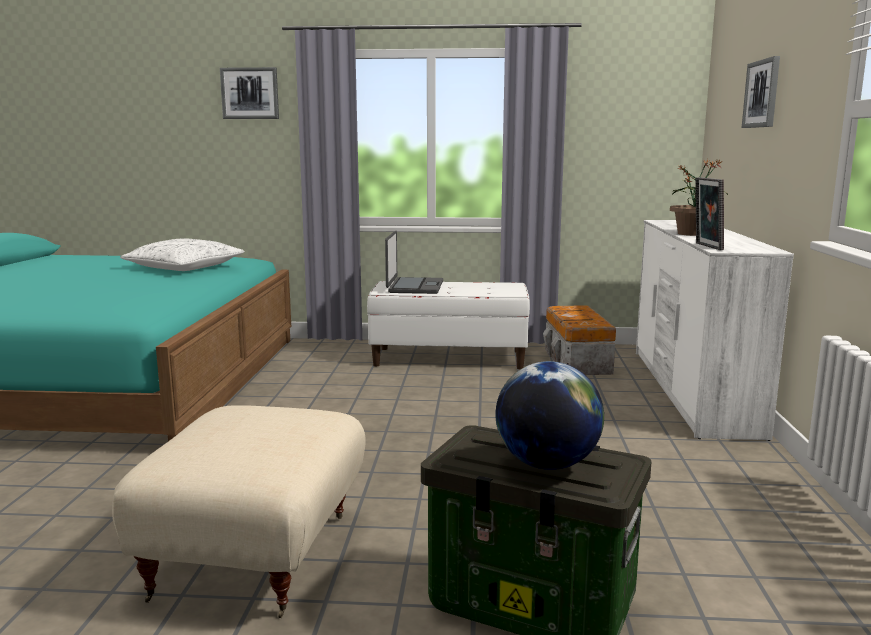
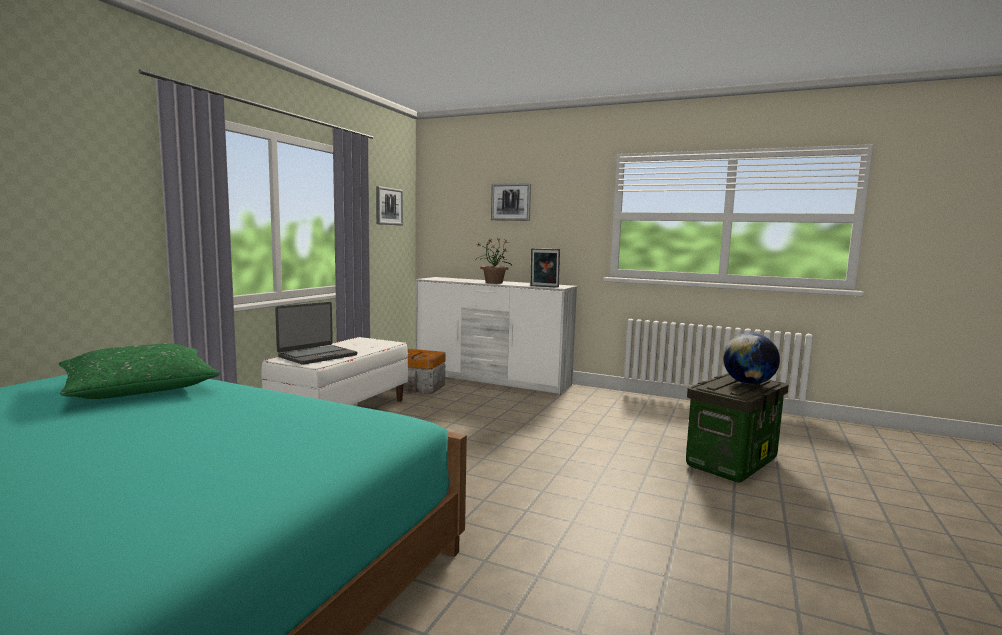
camera: 70 degrees left, 5 degrees down
beige ottoman [112,405,365,618] -> none
white pillow [120,238,245,271] -> green pillow [59,343,220,399]
picture [220,67,279,119] -> picture moved to [376,186,403,225]
laptop [385,231,443,294] -> laptop turned 105 degrees clockwise [275,302,357,365]

